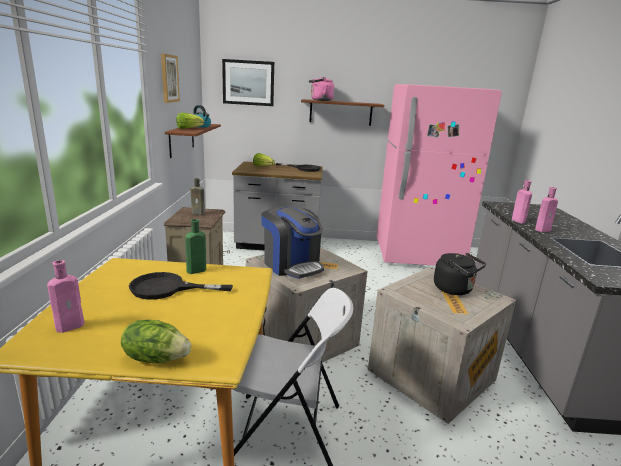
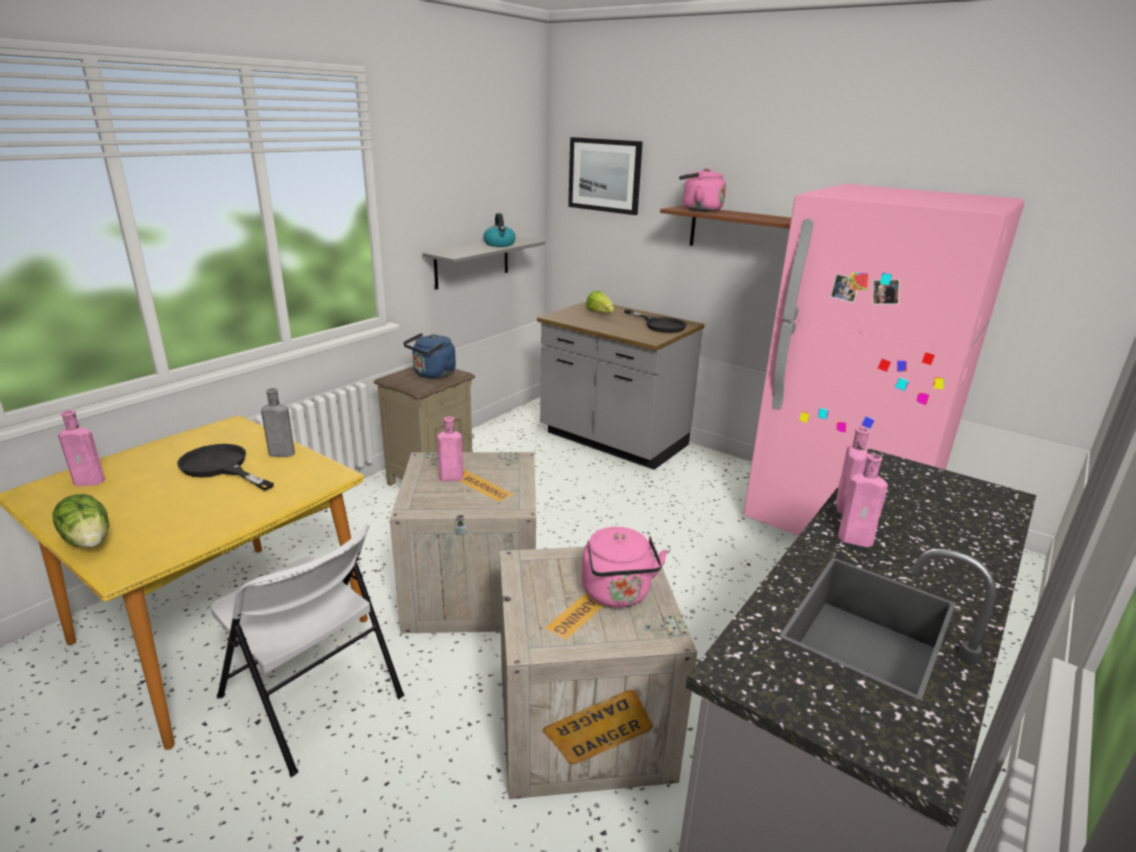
camera: 35 degrees right, 5 degrees up
picture [161,54,180,103] -> none
brown shelf [165,124,221,158] -> grey shelf [423,237,545,289]
lettuce [176,113,204,129] -> none
green bottle [185,219,206,274] -> grey bottle [261,388,295,457]
brown bottle [191,178,205,215] -> blue kettle [403,333,456,378]
coffee machine [261,207,324,279] -> pink bottle [437,416,463,481]
black kettle [434,253,486,295] -> pink kettle [582,527,668,608]

